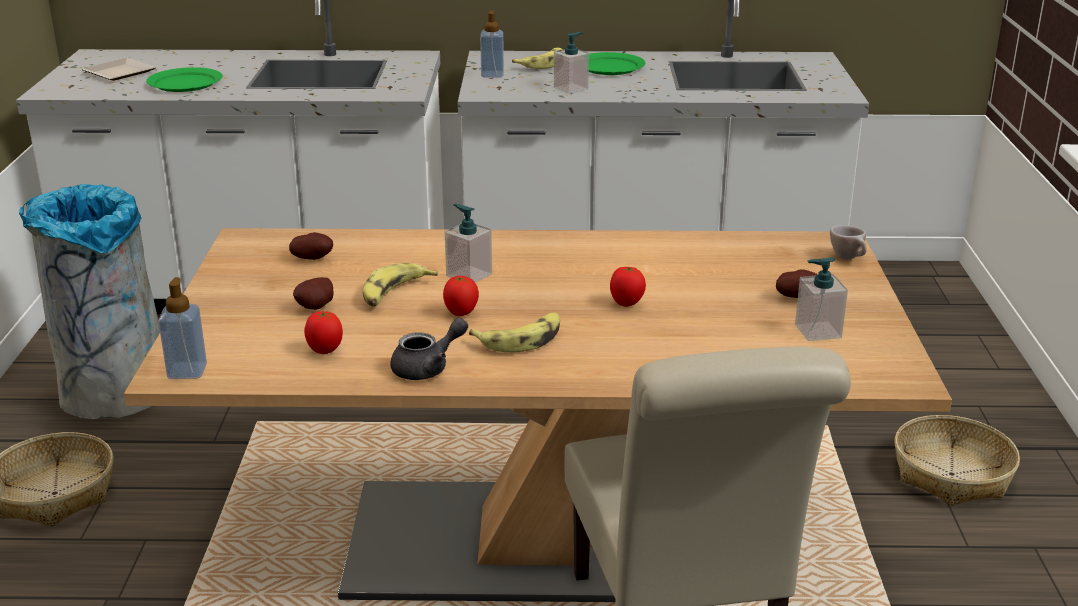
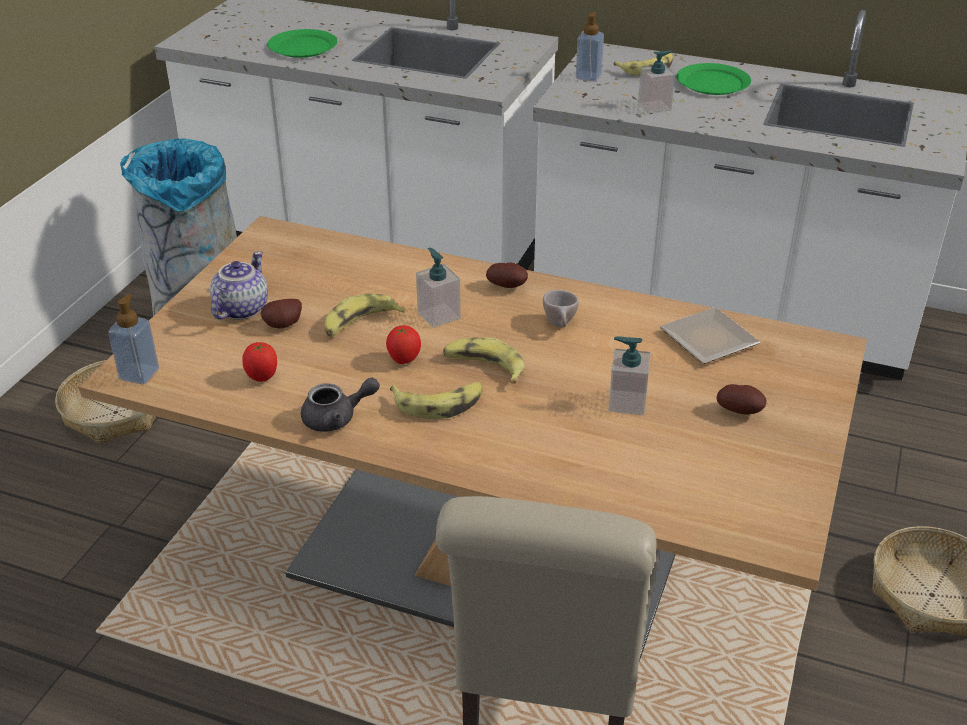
camera: 20 degrees right, 10 degrees up
plate [82,58,156,81] -> plate moved to [660,307,761,364]
potato [289,232,333,260] -> potato moved to [486,262,528,288]
tomato [610,266,646,307] -> none
soap dispenser [795,257,848,341] -> soap dispenser moved to [608,337,651,415]
beige cup [830,225,867,260] -> beige cup moved to [543,290,579,327]
none -> teapot [210,251,268,320]
none -> banana [443,338,525,384]

